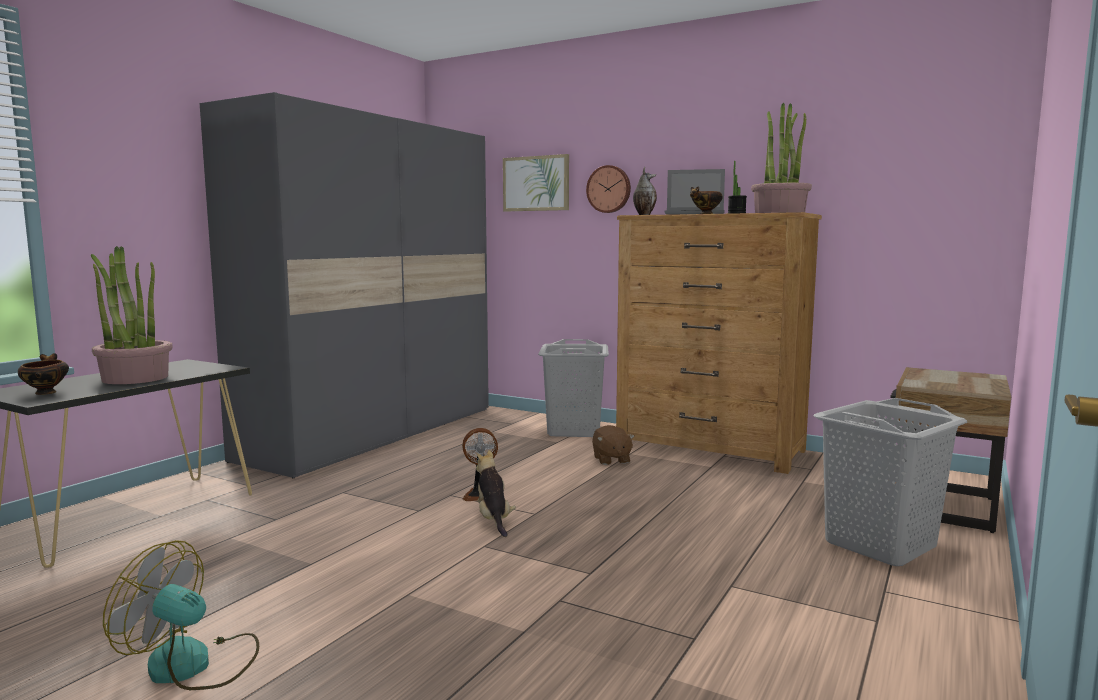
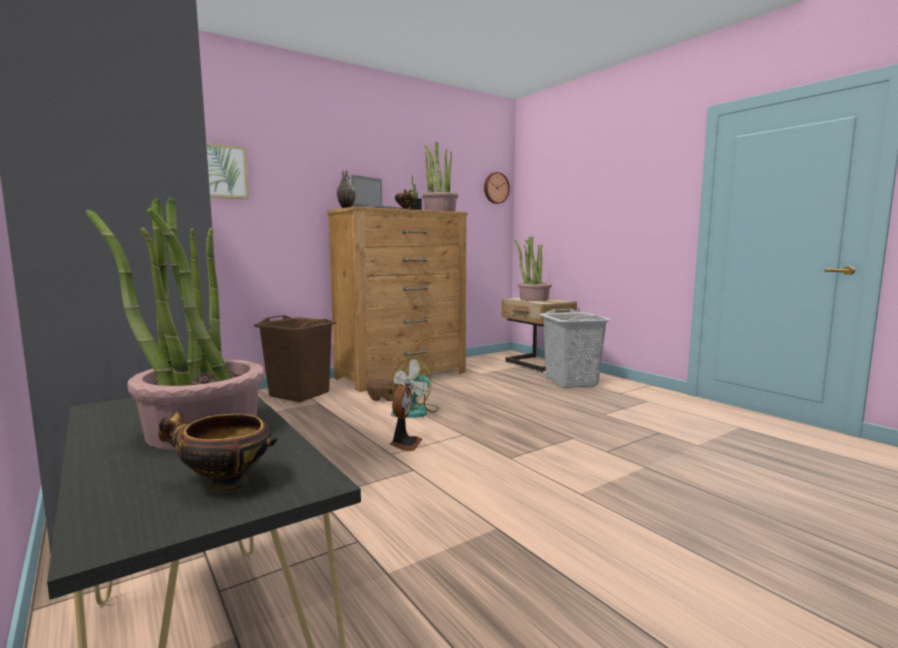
camera: 65 degrees left, 0 degrees up
fan [103,540,259,690] -> fan moved to [391,357,439,418]
plush toy [476,450,516,537] -> none
grey laundry basket [538,339,609,437] -> brown laundry basket [254,315,337,402]
wall clock [586,165,631,213] -> wall clock moved to [484,172,510,204]
none -> potted plant [514,236,552,301]

